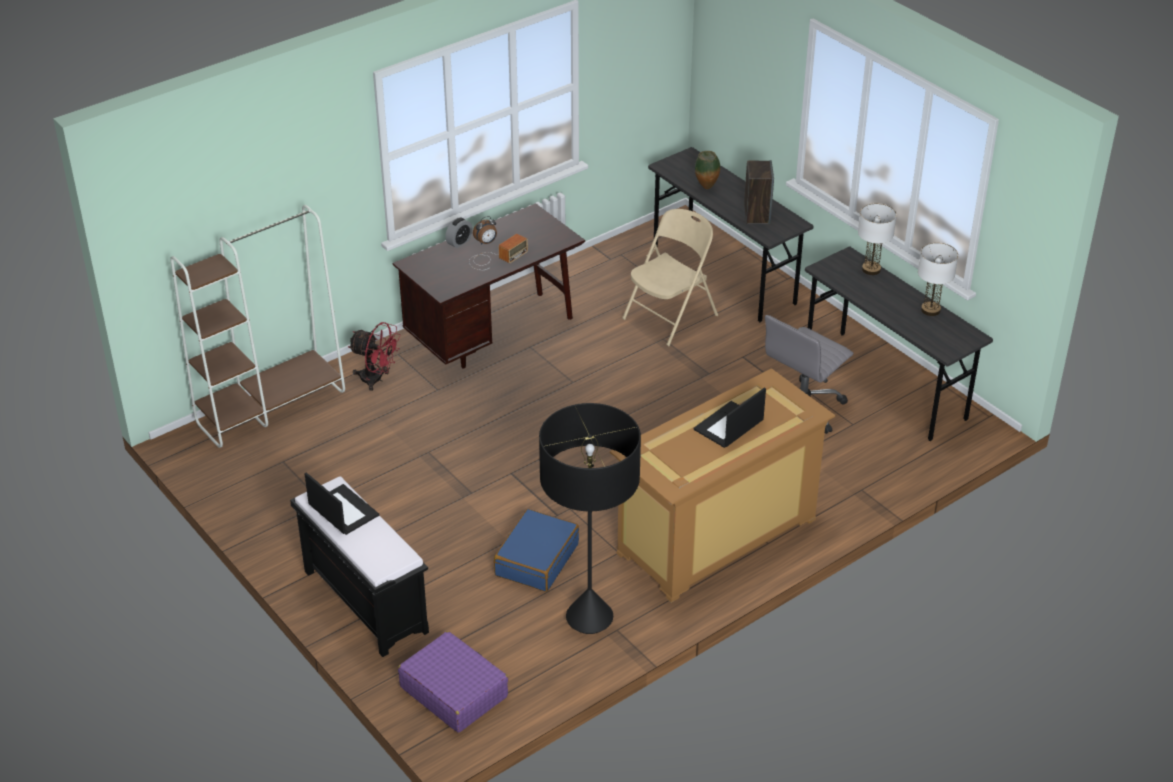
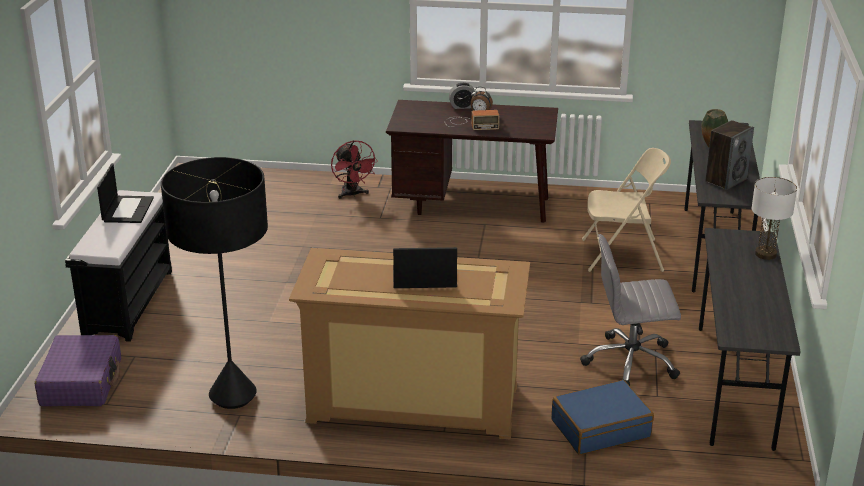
camera: 45 degrees right, 10 degrees down
brown clothes rack [170,205,345,448] -> none
blue suitcase [494,509,579,592] -> blue suitcase moved to [551,380,654,455]
table lamp [918,243,958,316] -> none

